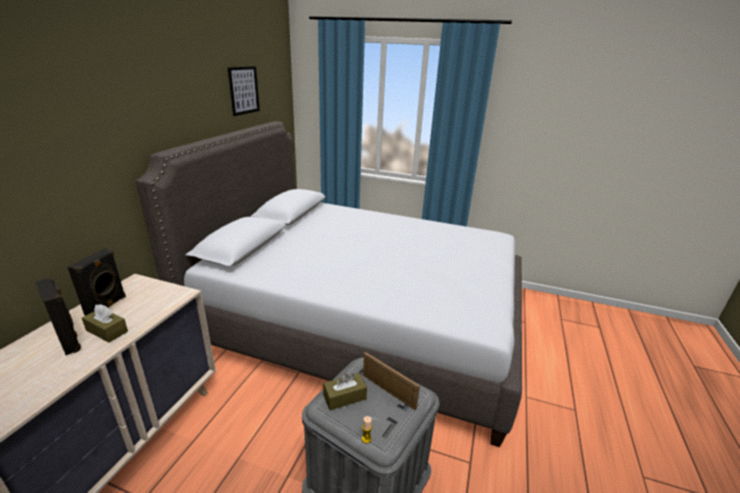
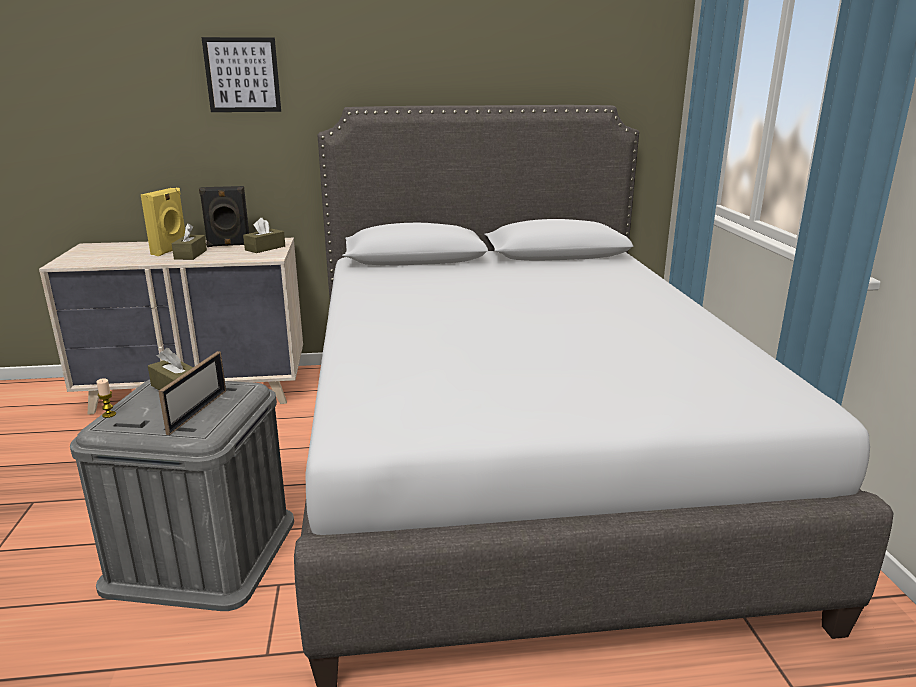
camera: 65 degrees right, 5 degrees down
black speaker [36,277,81,355] -> yellow speaker [141,188,185,256]
picture [228,66,260,116] -> picture moved to [201,37,281,112]
none -> brown tissue box [243,218,285,253]

